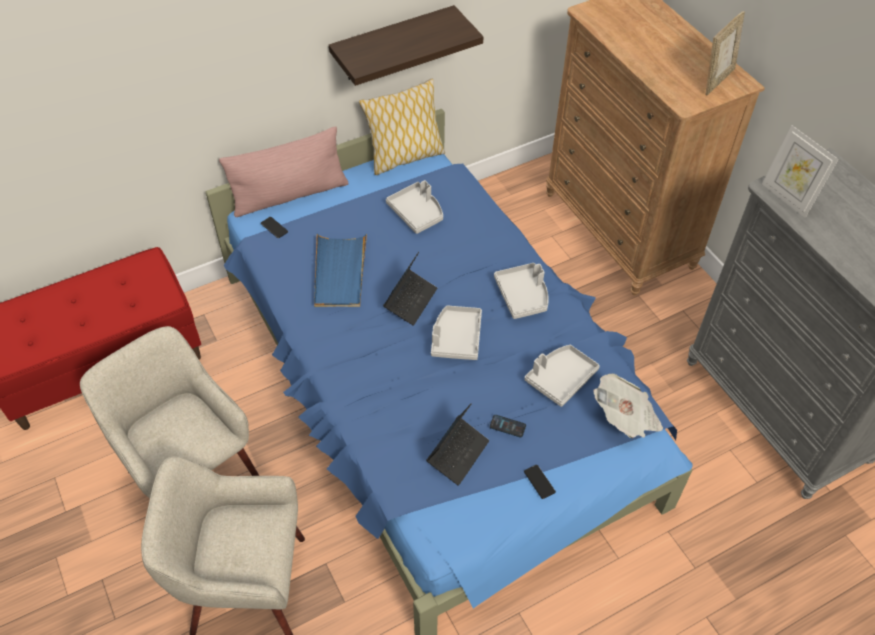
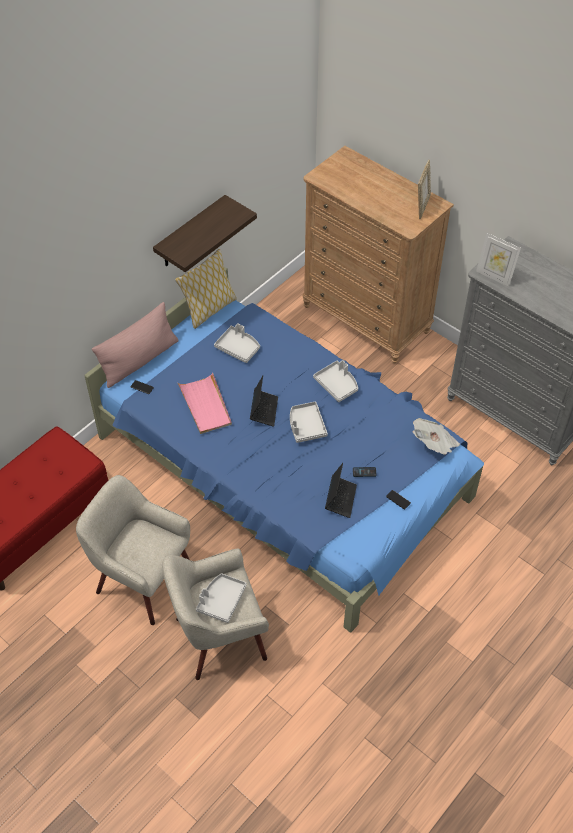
camera: 20 degrees left, 0 degrees up
blue tray [314,233,367,307] -> pink tray [178,373,232,434]
grey tray [525,345,600,407] -> grey tray moved to [196,573,247,623]

